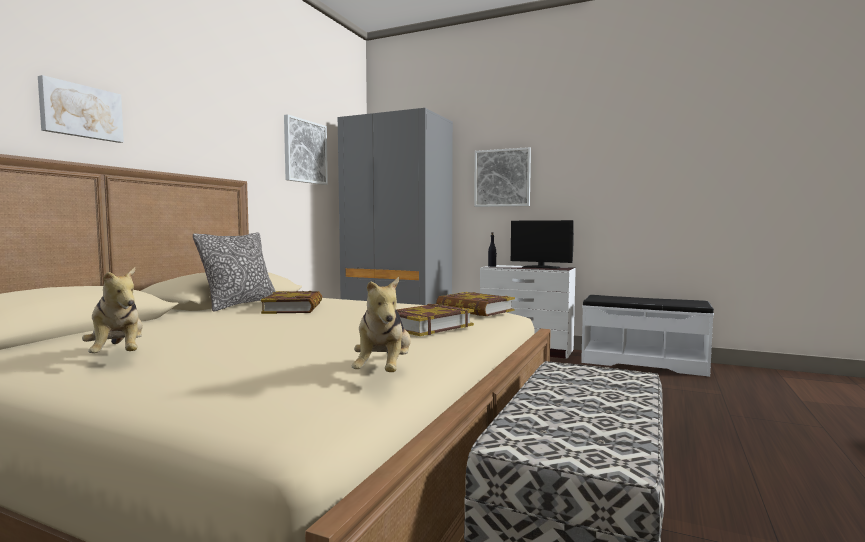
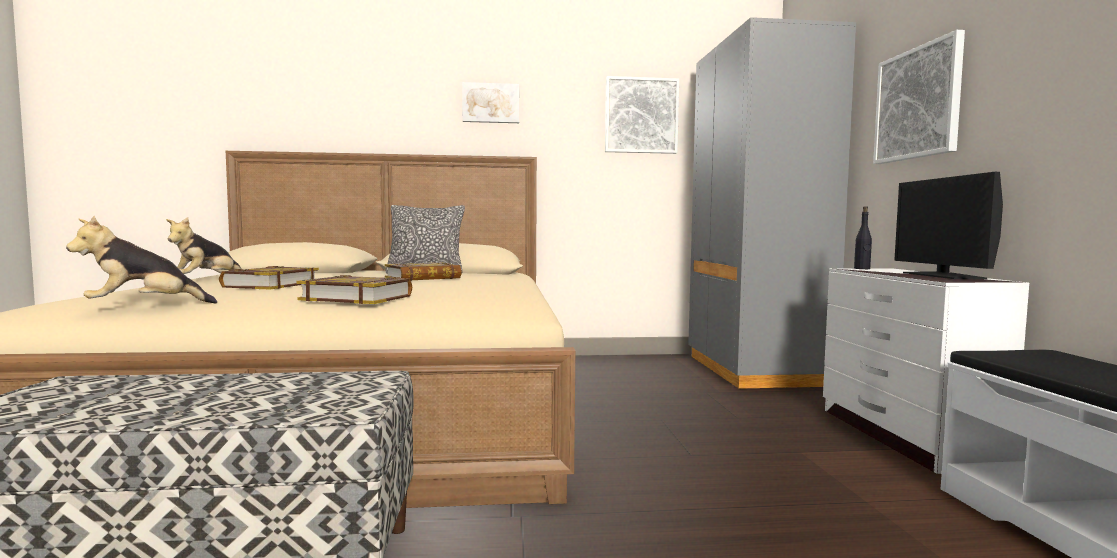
camera: 60 degrees right, 0 degrees up
picture [38,75,124,143] -> picture moved to [462,82,519,123]
book [436,292,515,316] -> book moved to [219,266,319,290]

